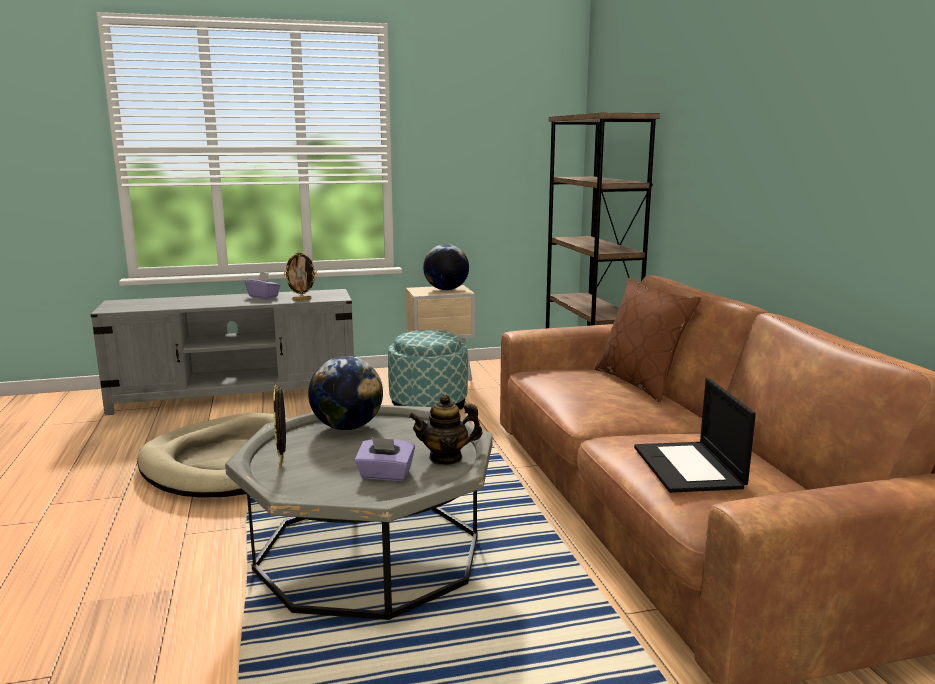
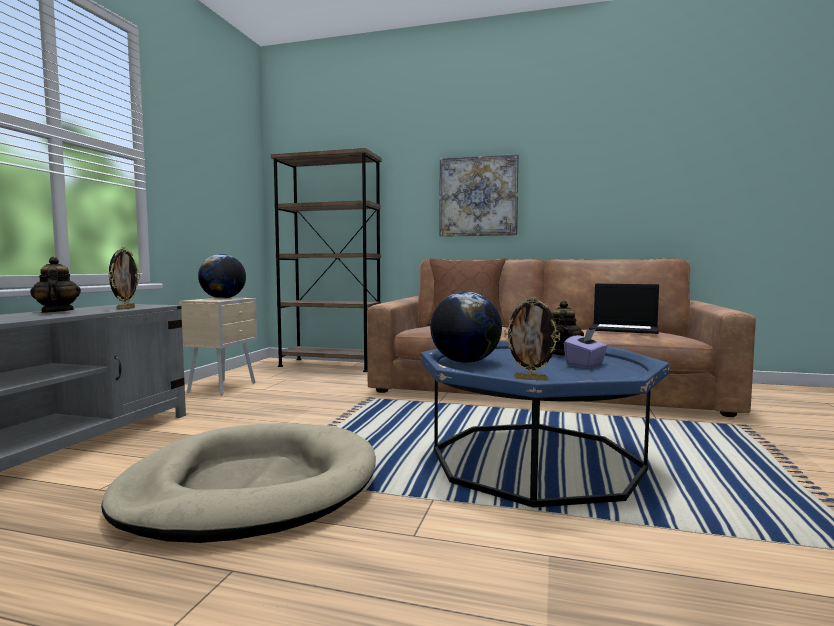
camera: 60 degrees left, 10 degrees down
grey coffee table [225,405,493,620] -> blue coffee table [421,341,669,508]
purple tissue box [245,272,280,299] -> teapot [30,257,81,313]
ottoman [388,330,468,409] -> none
none -> picture [439,154,519,237]

